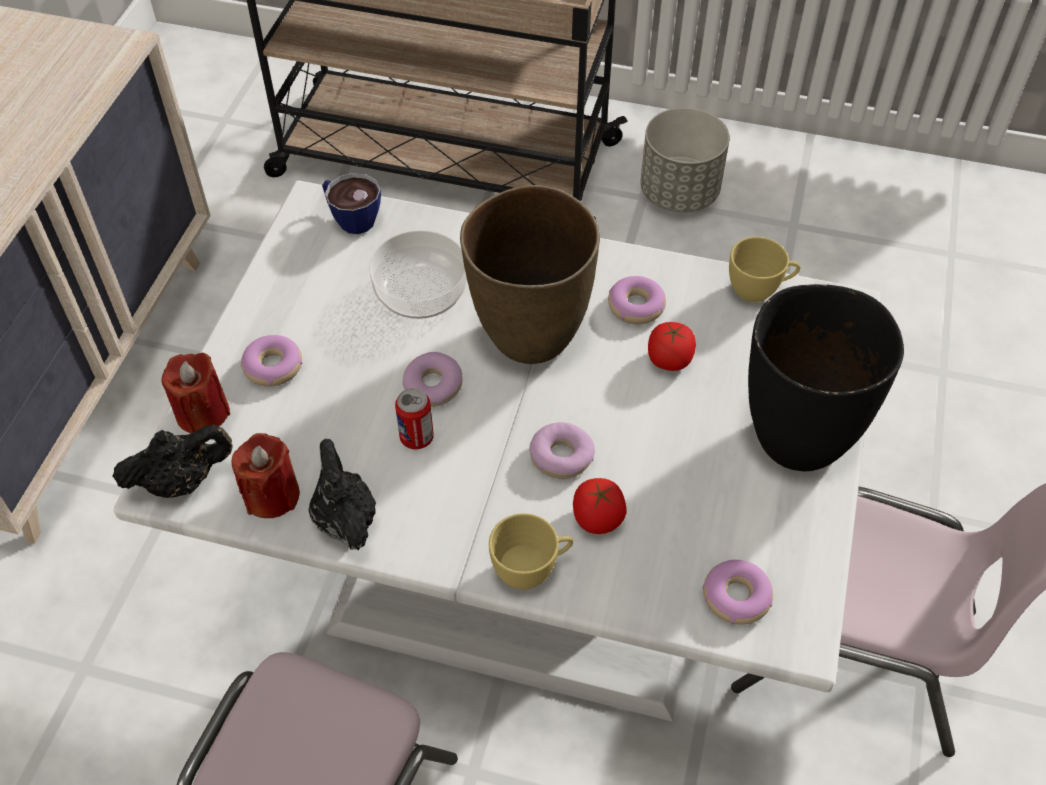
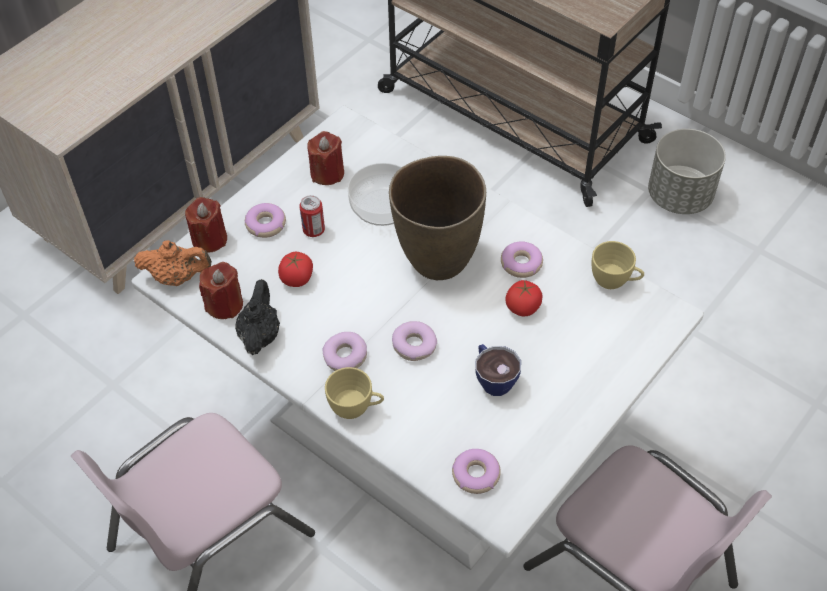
camera: 25 degrees right, 0 degrees up
black teapot [113,425,233,498] -> orange teapot [134,240,212,286]
cup [322,173,381,234] -> cup moved to [475,344,521,396]
can [395,388,434,449] -> can moved to [299,195,325,237]
donut [403,352,462,407] -> donut moved to [322,332,367,371]
tomato [573,478,627,534] -> tomato moved to [278,252,313,287]
black vase [748,284,904,471] -> none
none -> red candle [307,131,344,185]

